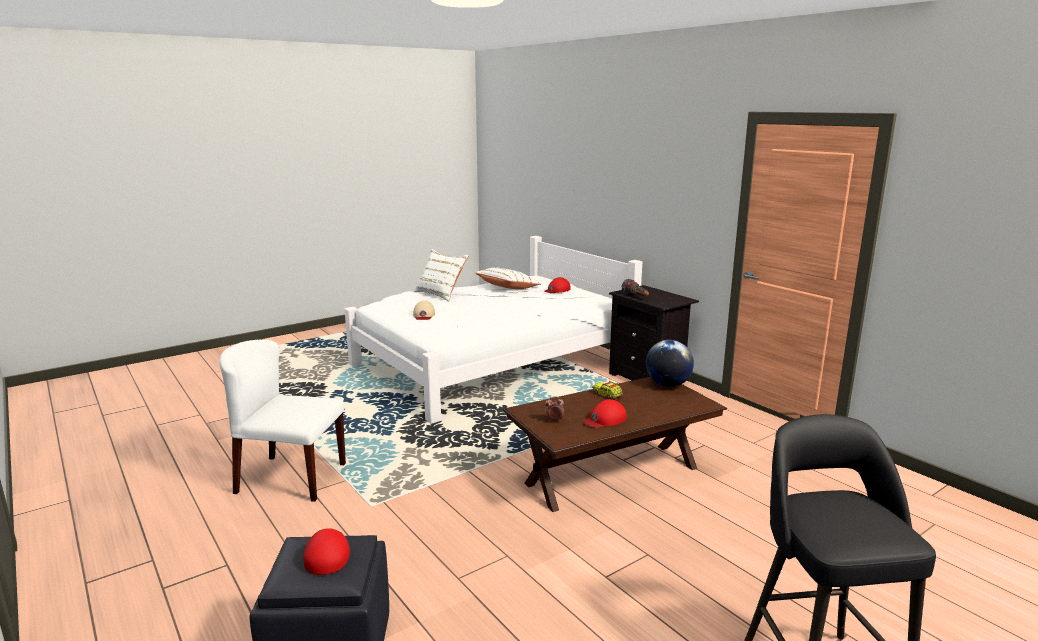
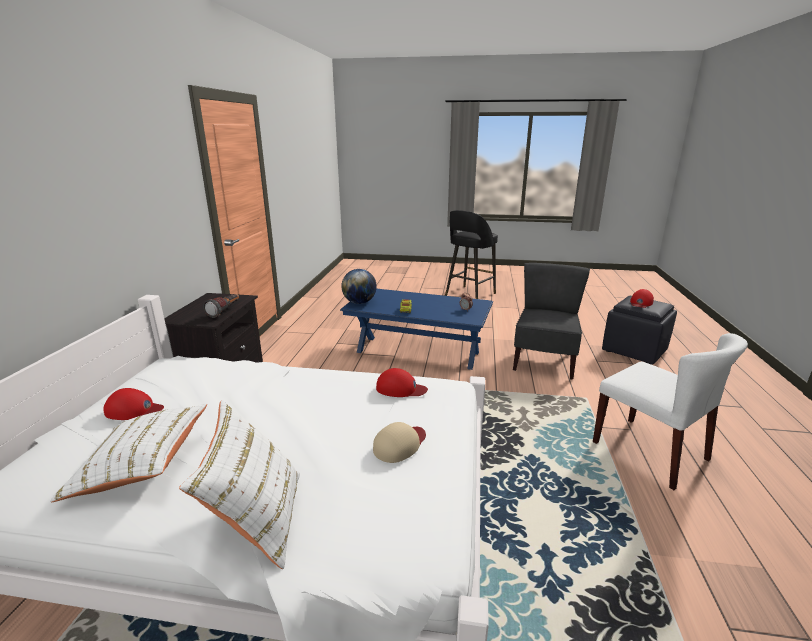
camera: 135 degrees left, 5 degrees up
brown coffee table [503,377,727,512] -> blue coffee table [340,289,493,370]
red cap [583,399,627,428] -> red cap moved to [376,368,428,397]
none -> grey chair [513,263,590,380]

